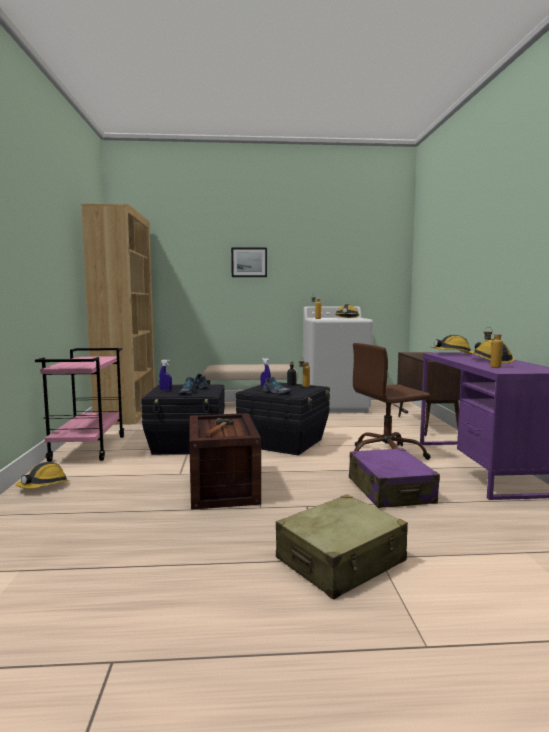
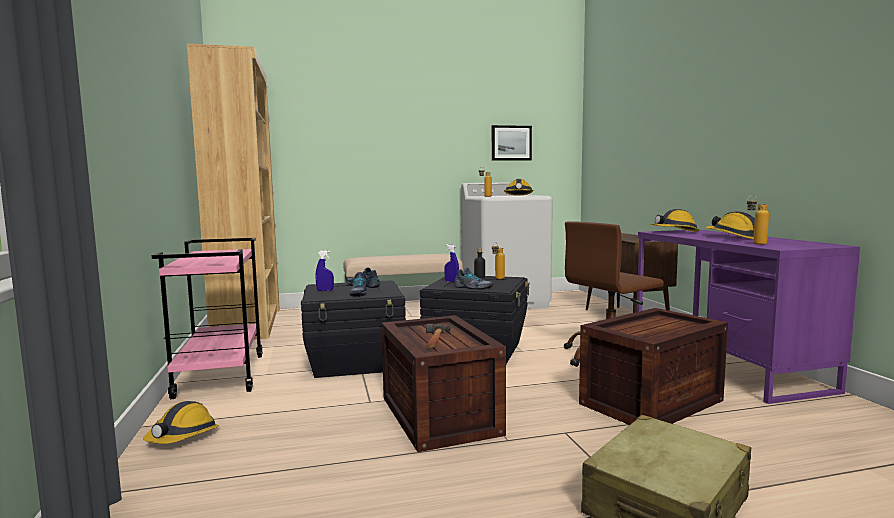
camera: 10 degrees left, 0 degrees up
picture [231,247,267,277] -> picture moved to [492,125,532,161]
purple suitcase [349,448,440,508] -> crate [579,308,728,425]

